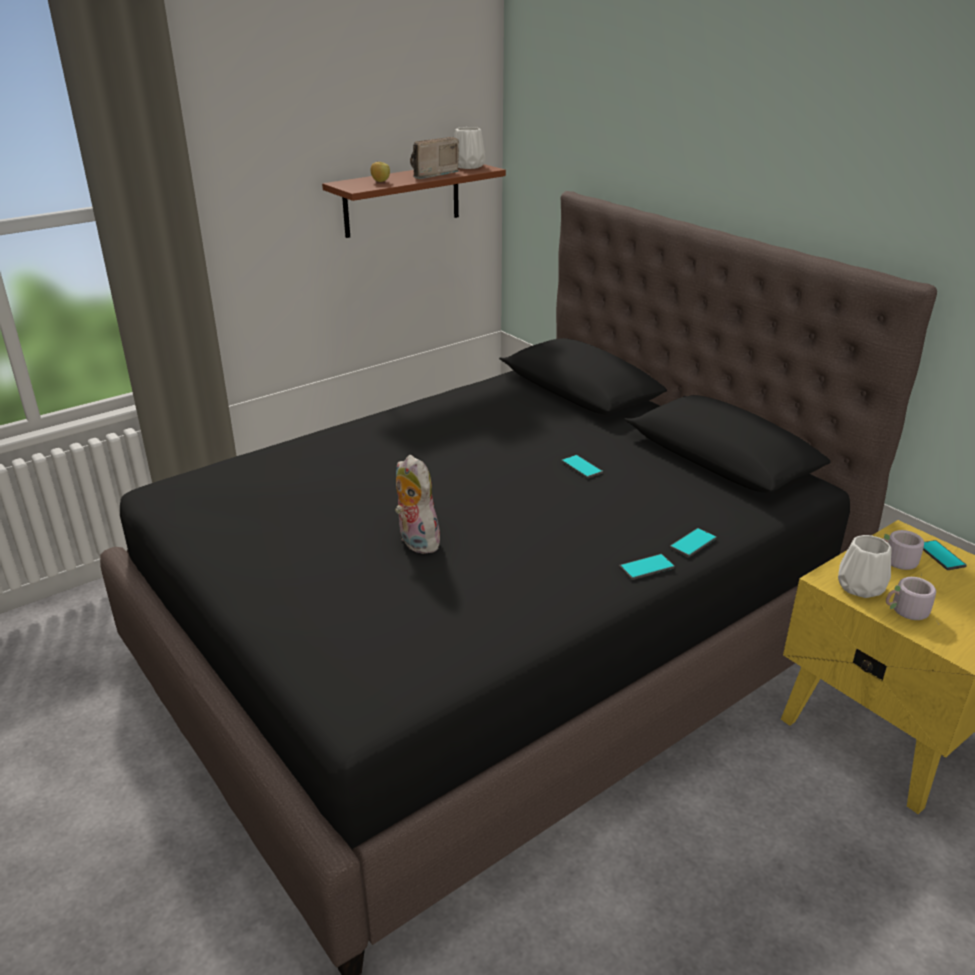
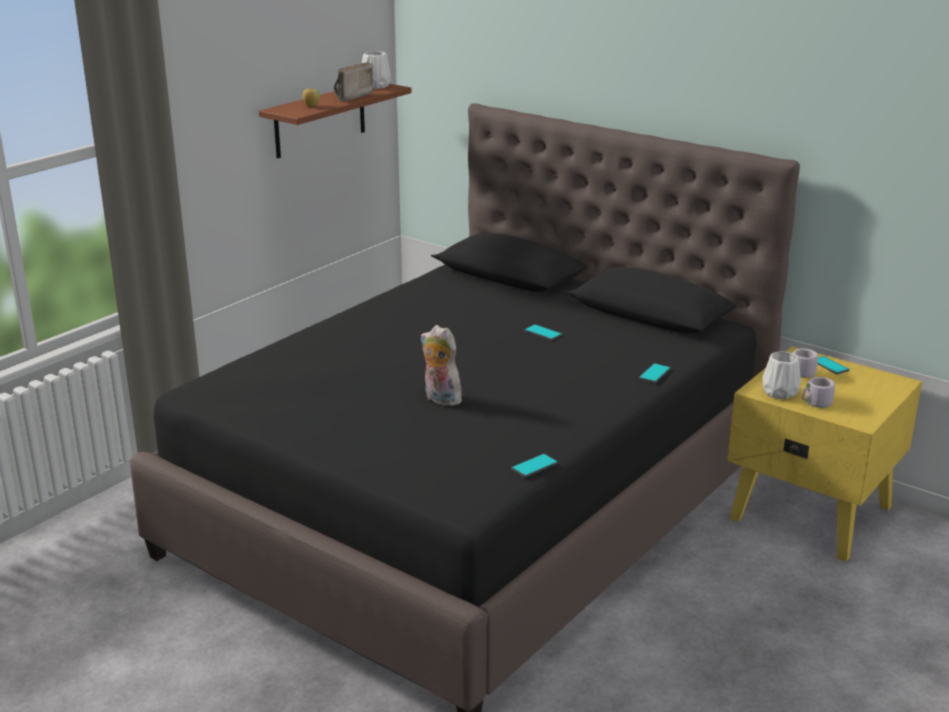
camera: 15 degrees left, 5 degrees down
phone [619,554,675,580] -> phone moved to [511,454,558,478]

